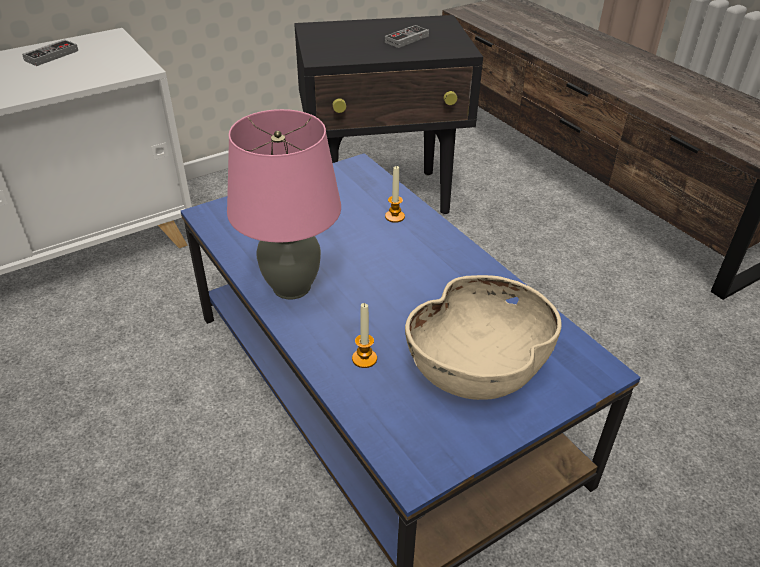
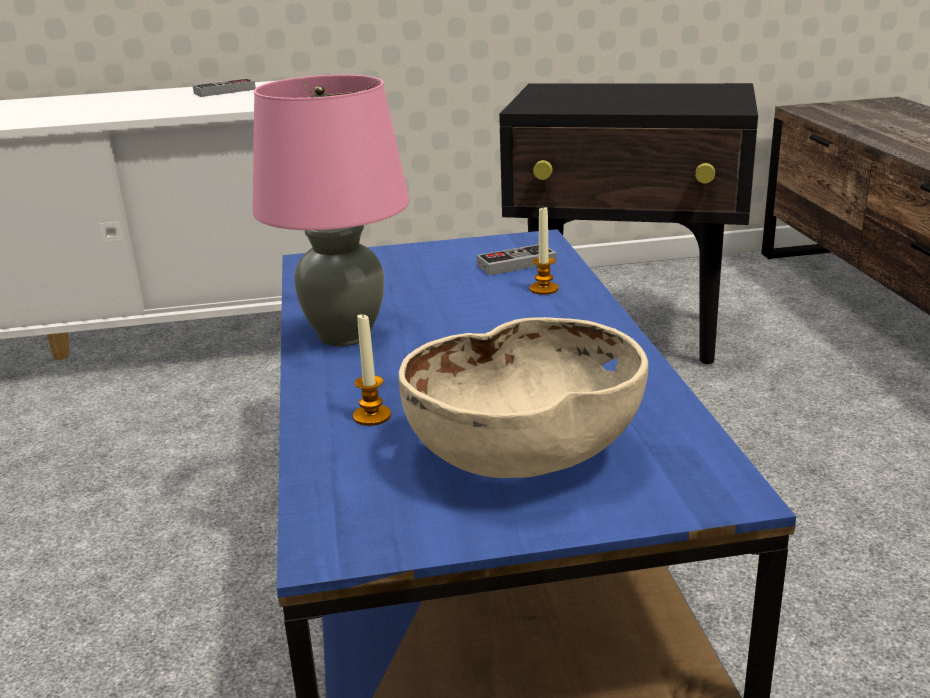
camera: 25 degrees right, 15 degrees down
game controller [385,25,429,48] -> game controller moved to [477,244,557,275]

